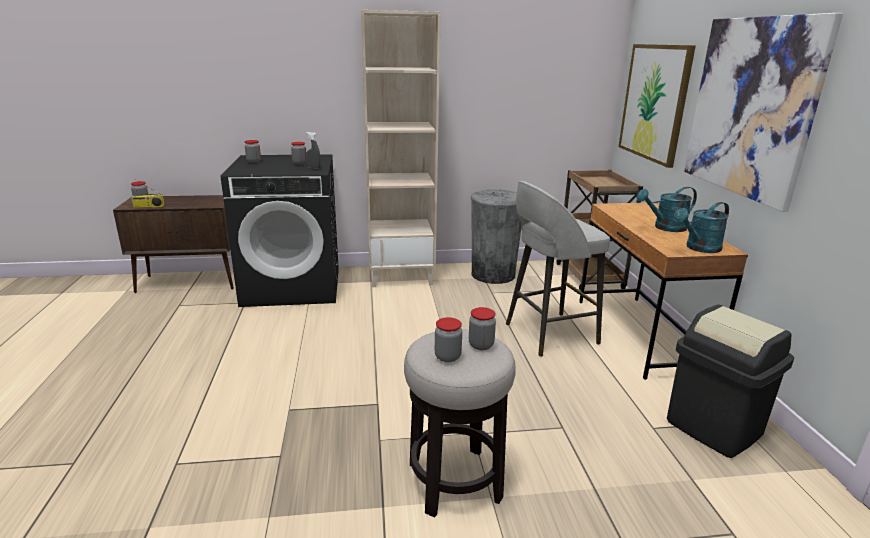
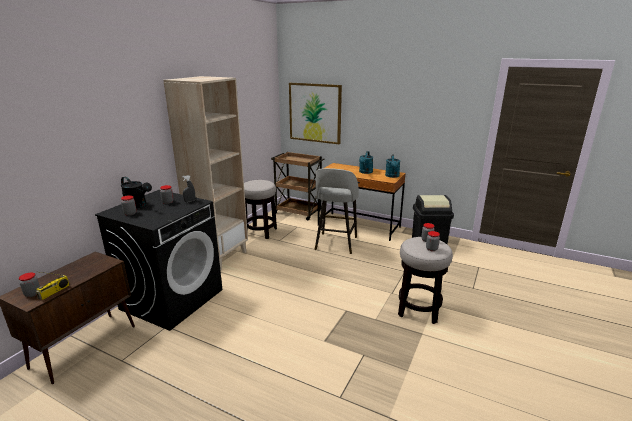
camera: 55 degrees left, 0 degrees up
grey trash can [470,189,521,284] -> stool [244,180,277,239]
picture [684,13,843,212] -> none
none -> black watering can [121,177,152,208]

